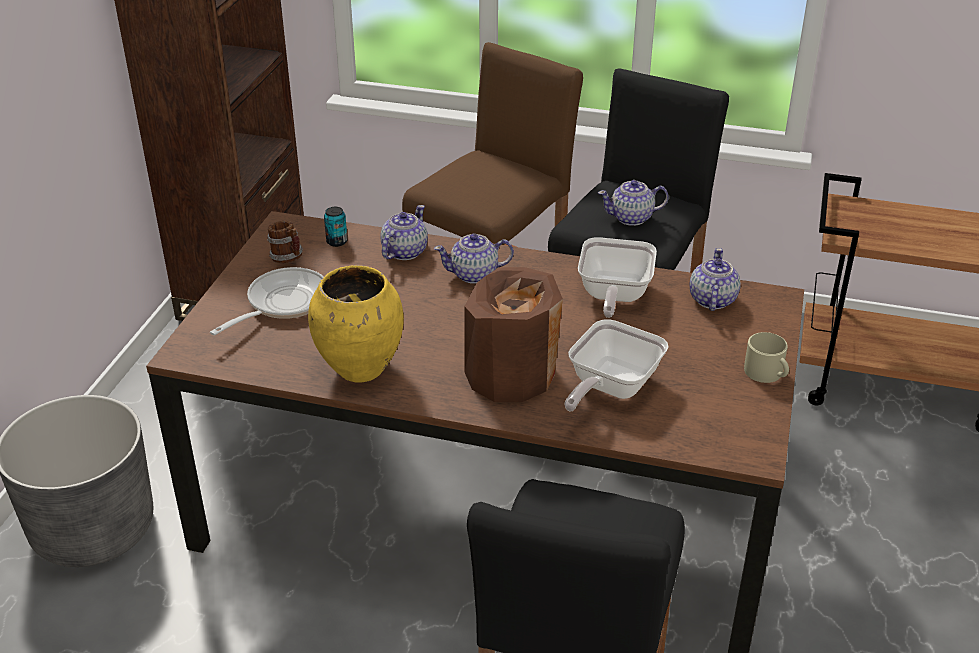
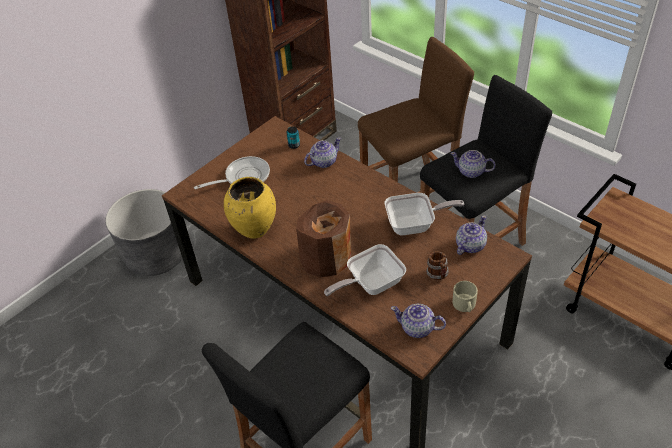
camera: 30 degrees right, 10 degrees up
mug [267,221,303,263] -> mug moved to [426,251,449,280]
teapot [434,234,514,284] -> teapot moved to [391,304,446,338]
frying pan [578,237,657,318] -> frying pan turned 135 degrees counterclockwise [385,193,465,235]

